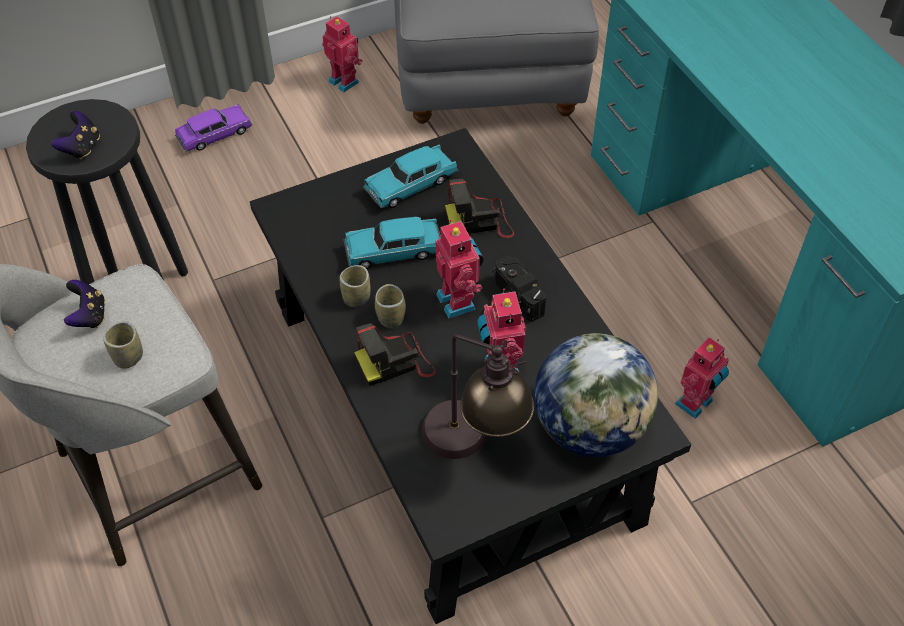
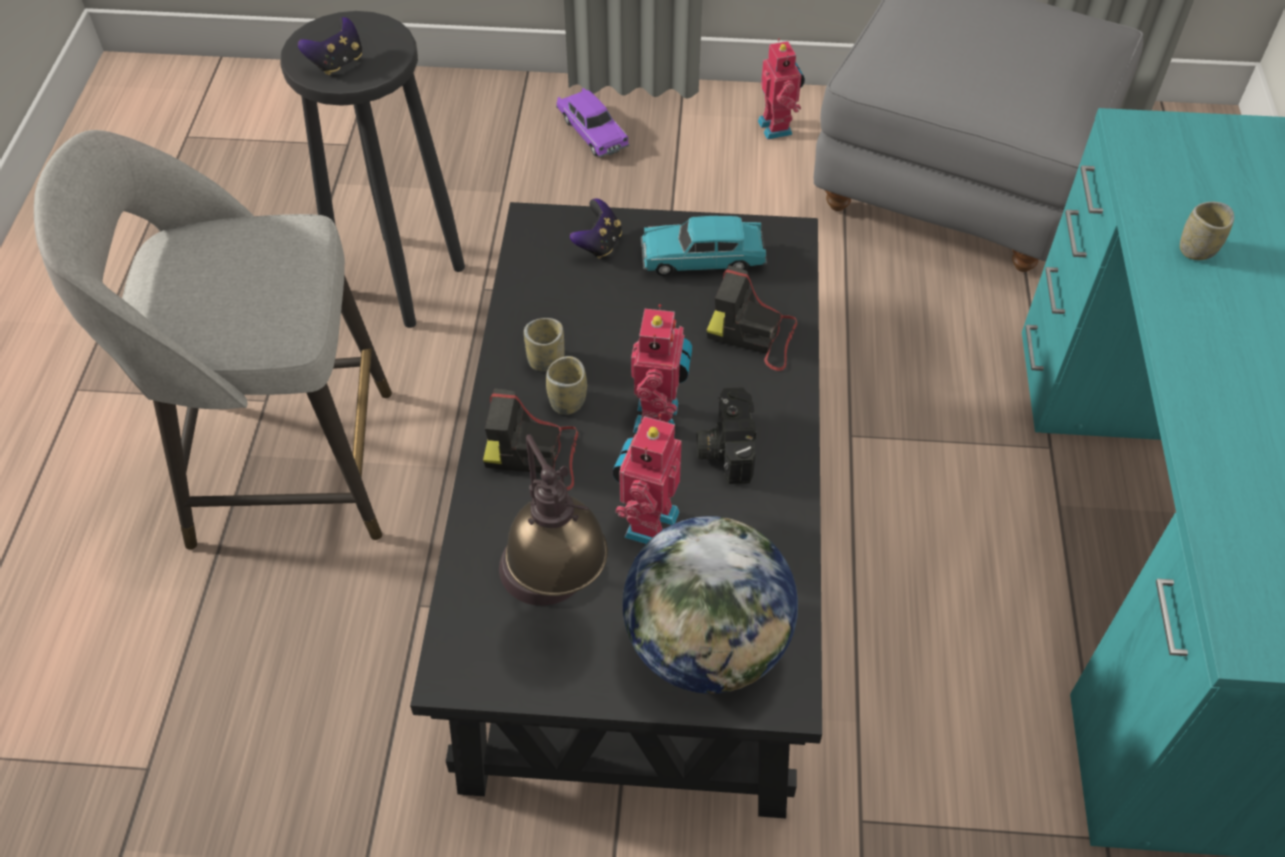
camera: 30 degrees right, 0 degrees up
game controller [64,280,105,328] -> game controller moved to [570,198,622,259]
cup [103,321,143,369] -> cup moved to [1180,202,1234,260]
purple toy car [175,104,253,152] -> purple toy car turned 60 degrees clockwise [556,88,630,157]
turquoise toy car [344,217,441,269] -> none
toy robot [674,337,729,419] -> none

